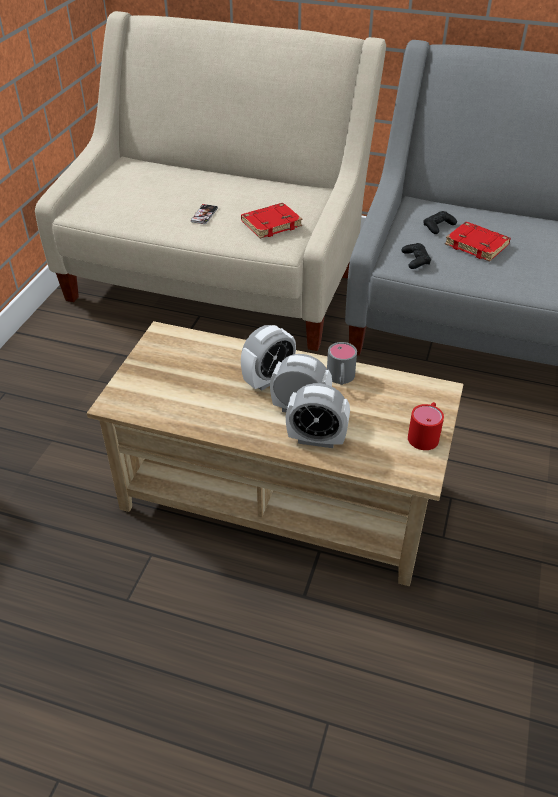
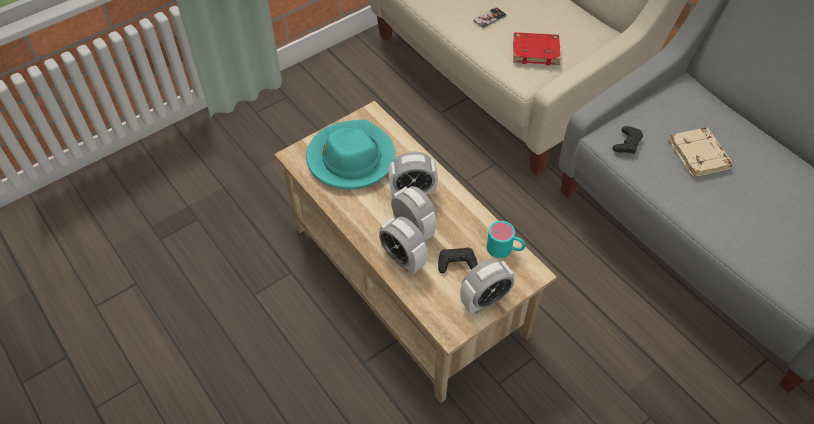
camera: 35 degrees right, 10 degrees up
grey mug [327,342,357,385] -> none
red mug [408,402,444,450] -> alarm clock [460,259,515,314]
black game controller [423,211,457,234] -> black game controller moved to [438,247,478,273]
red book [445,222,511,262] -> beige book [669,128,733,177]
none -> turquoise hat [306,120,395,190]
none -> turquoise mug [487,221,526,258]

